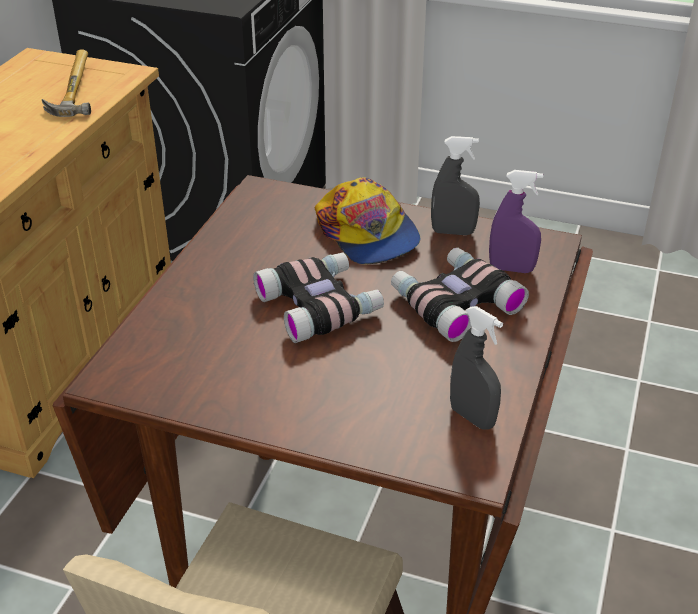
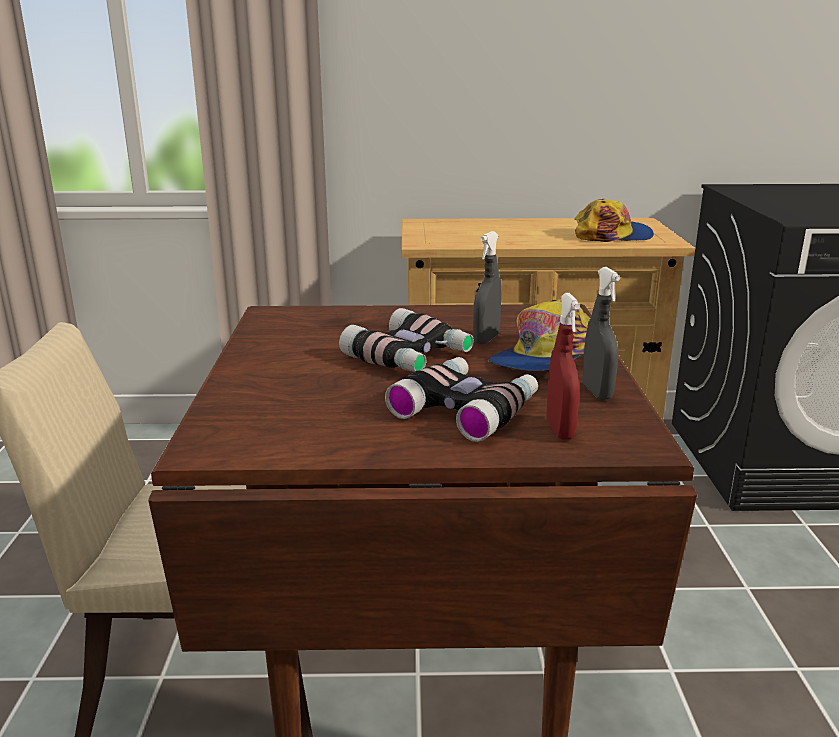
camera: 70 degrees right, 15 degrees down
hammer [42,49,91,117] -> cap [574,199,654,242]
grey spray bottle [450,306,503,430] -> grey spray bottle moved to [473,231,502,344]
purple spray bottle [489,170,543,273] -> red spray bottle [546,293,580,440]

